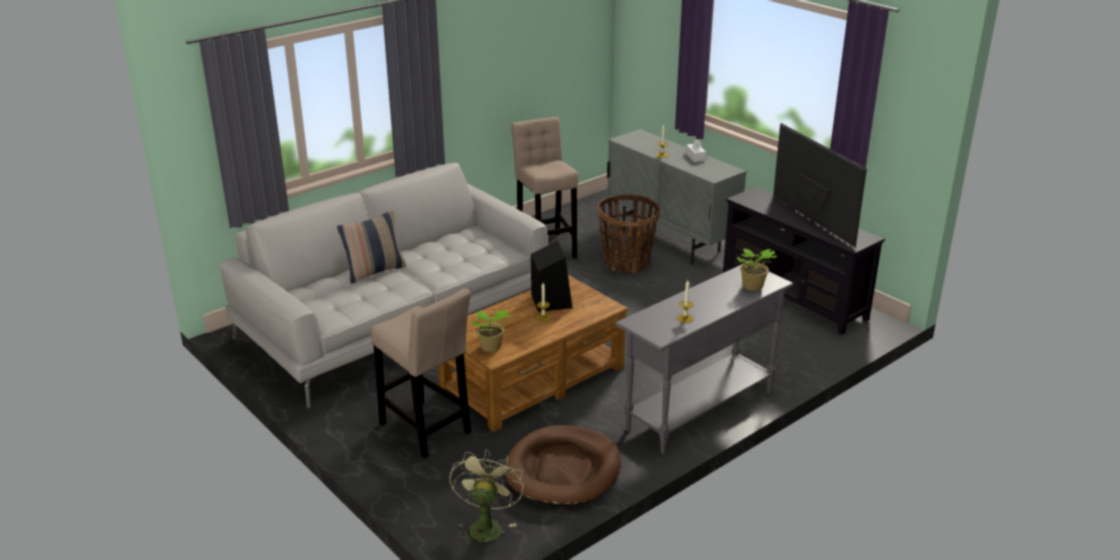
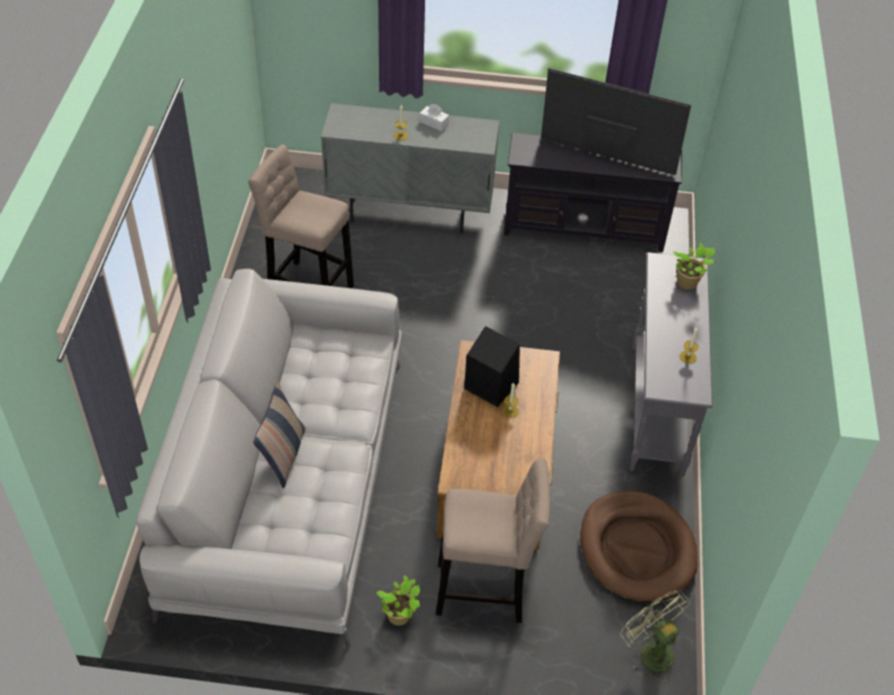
camera: 45 degrees left, 20 degrees up
potted plant [472,310,511,352] -> potted plant moved to [376,575,420,626]
basket [597,195,660,273] -> none

